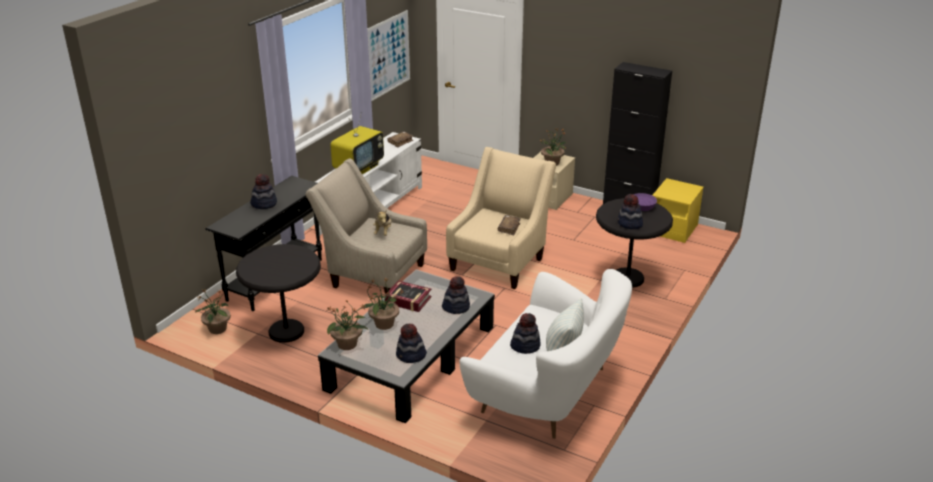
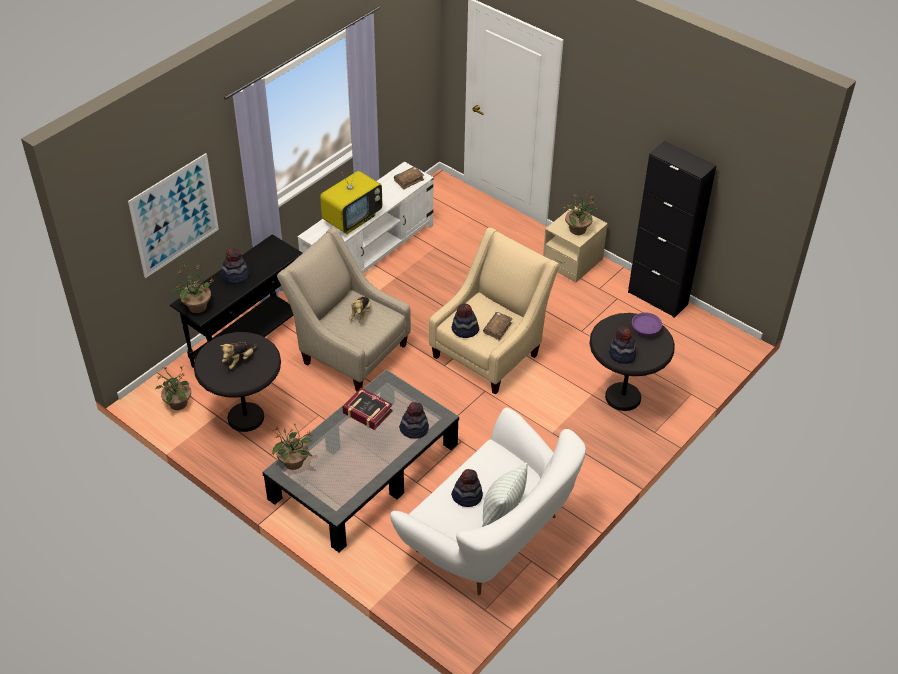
camera: 10 degrees right, 15 degrees up
potted plant [361,278,403,330] -> potted plant moved to [171,264,215,313]
picture [367,10,410,101] -> picture moved to [128,153,219,278]
hat [396,324,427,363] -> hat moved to [452,304,479,338]
yellow nightstand [652,178,704,243] -> none
none -> plush toy [220,342,258,369]

